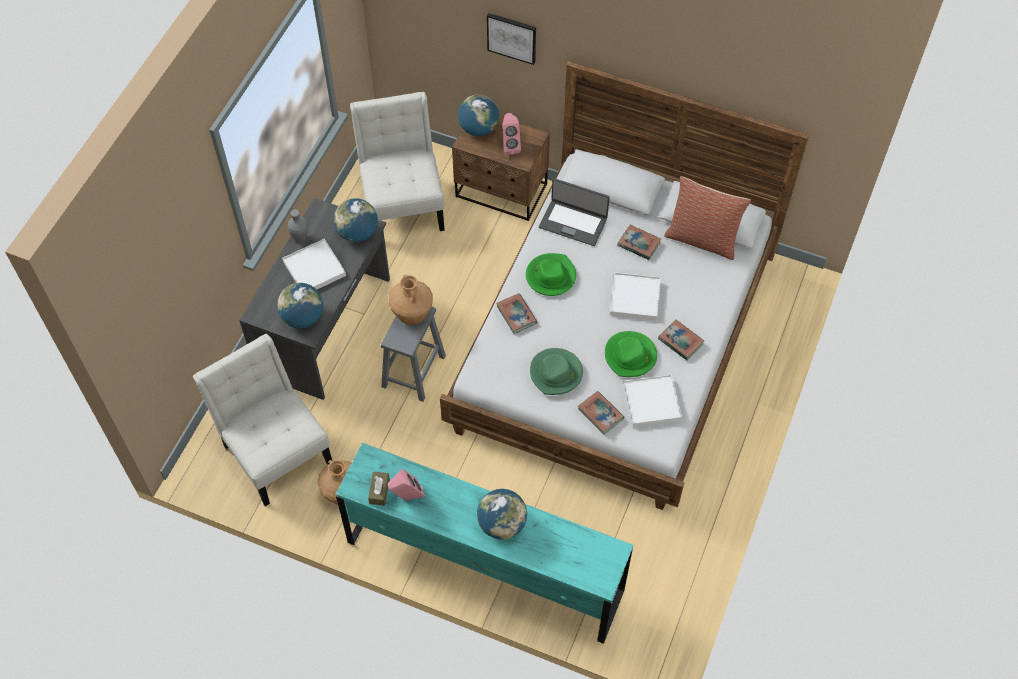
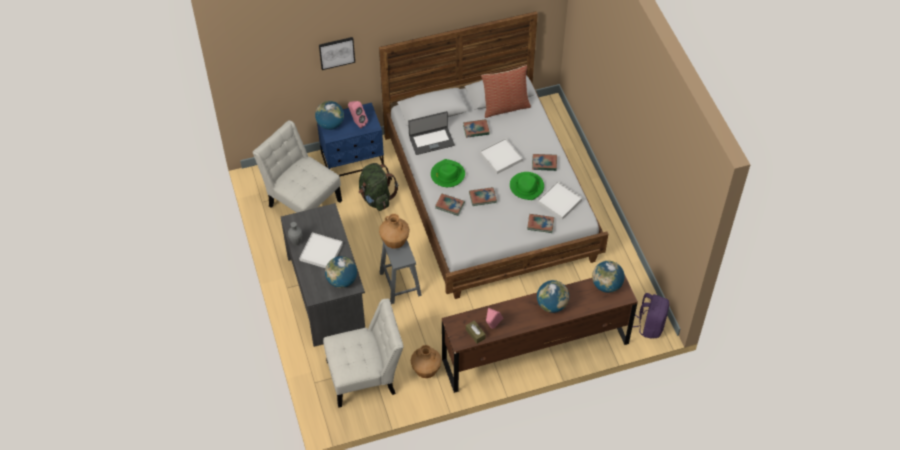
camera: 40 degrees left, 5 degrees down
white chair [193,334,332,506] -> white chair turned 150 degrees clockwise [323,299,404,408]
globe [334,198,378,243] -> globe moved to [592,261,625,293]
turquoise dresser [335,443,633,644] -> brown dresser [442,274,638,393]
brown nightstand [452,116,550,221] -> blue nightstand [317,103,384,177]
green hat [530,348,583,395] -> none
none -> green backpack [359,163,398,211]
none -> book [469,187,497,206]
none -> purple backpack [633,293,669,339]

